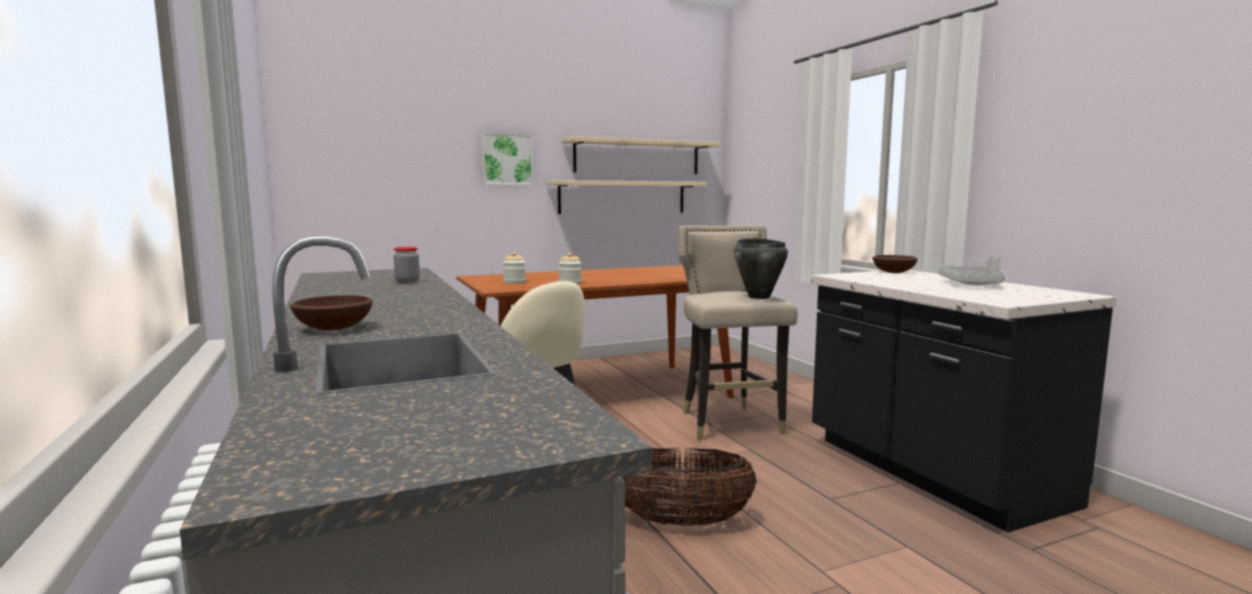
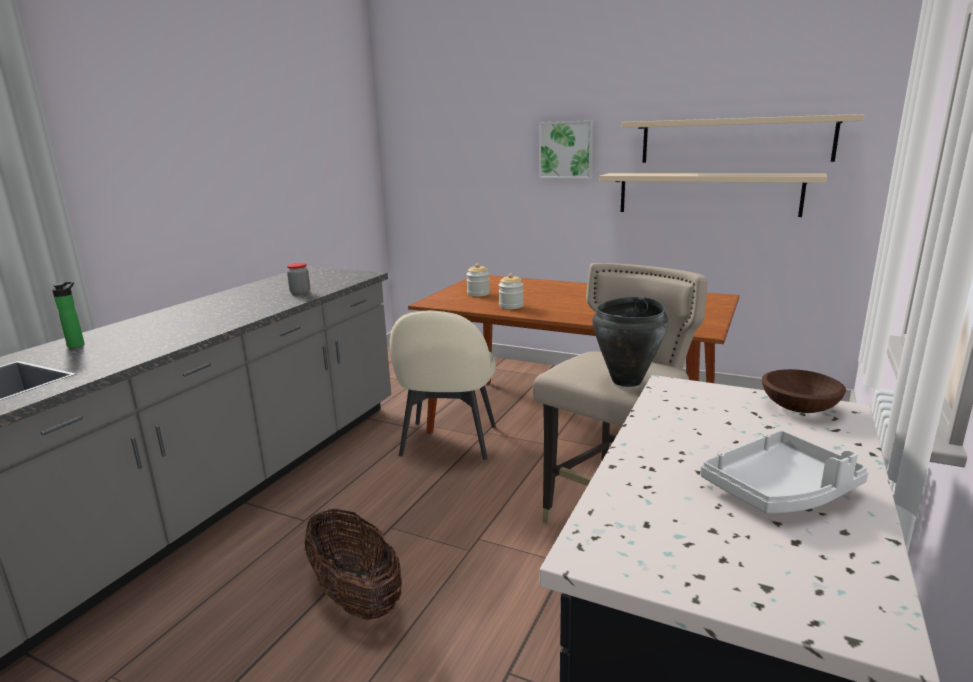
camera: 50 degrees right, 10 degrees up
brown bowl [290,295,373,331] -> bottle [52,282,85,348]

